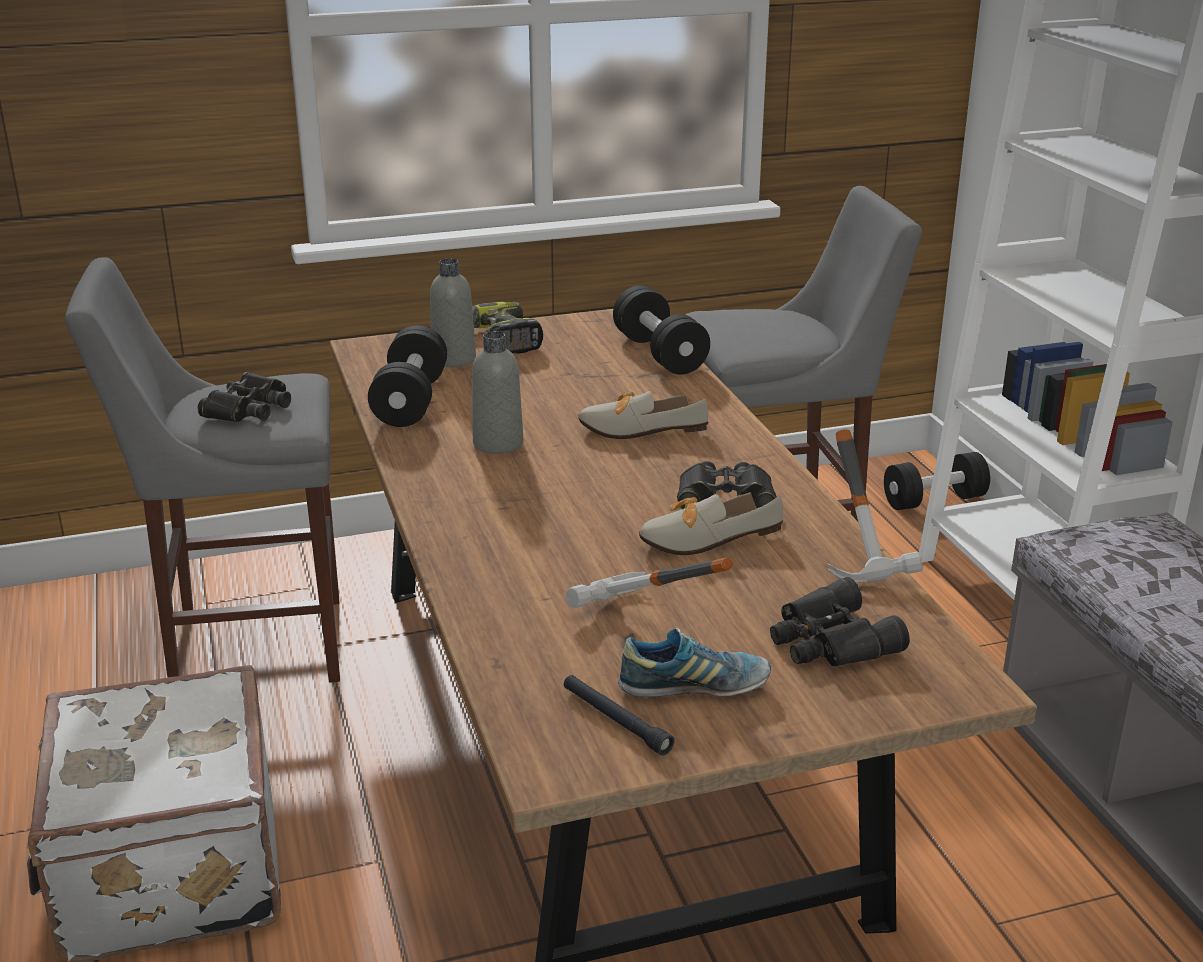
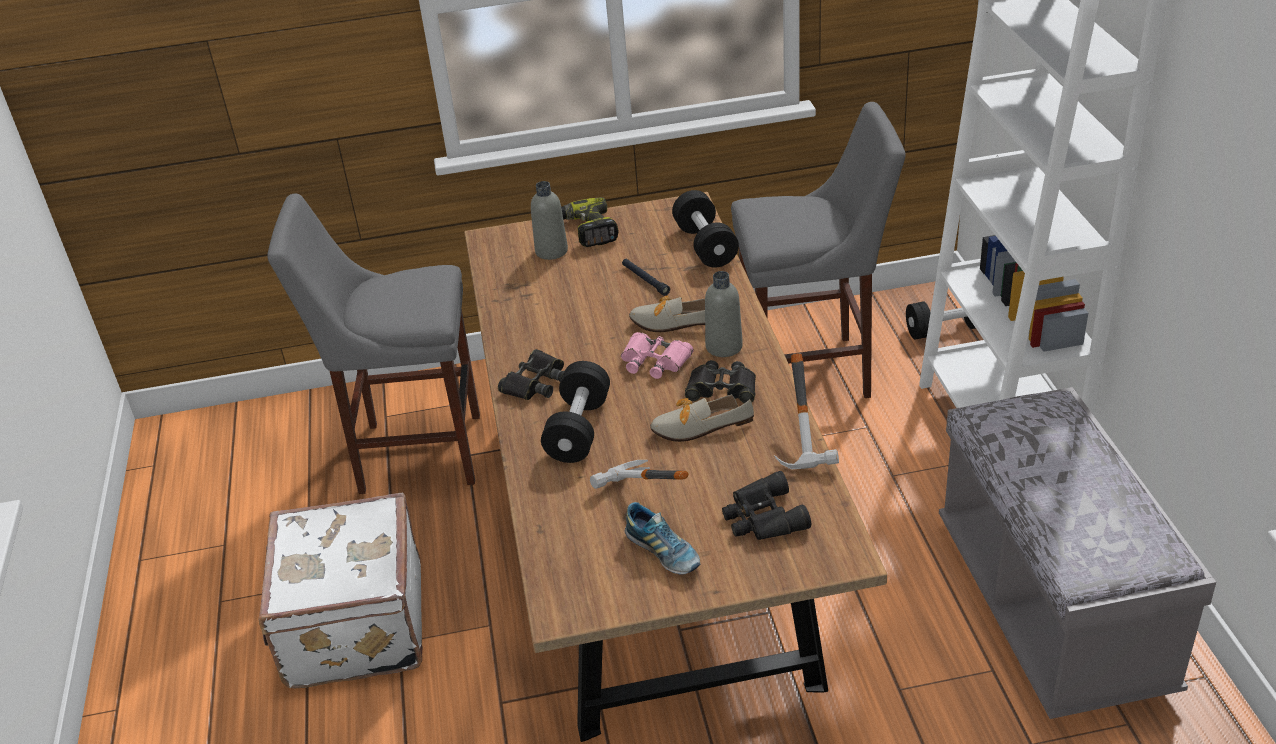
camera: 10 degrees right, 10 degrees up
black binoculars [197,372,291,422] -> black binoculars moved to [498,349,565,400]
black dumbbell [368,325,447,427] -> black dumbbell moved to [541,361,610,463]
grey bottle [472,331,523,454] -> grey bottle moved to [705,271,743,357]
black flashlight [564,675,674,756] -> black flashlight moved to [622,259,670,296]
shoe [618,628,771,697] -> shoe turned 45 degrees clockwise [625,502,700,575]
none -> pink binoculars [621,332,694,379]

